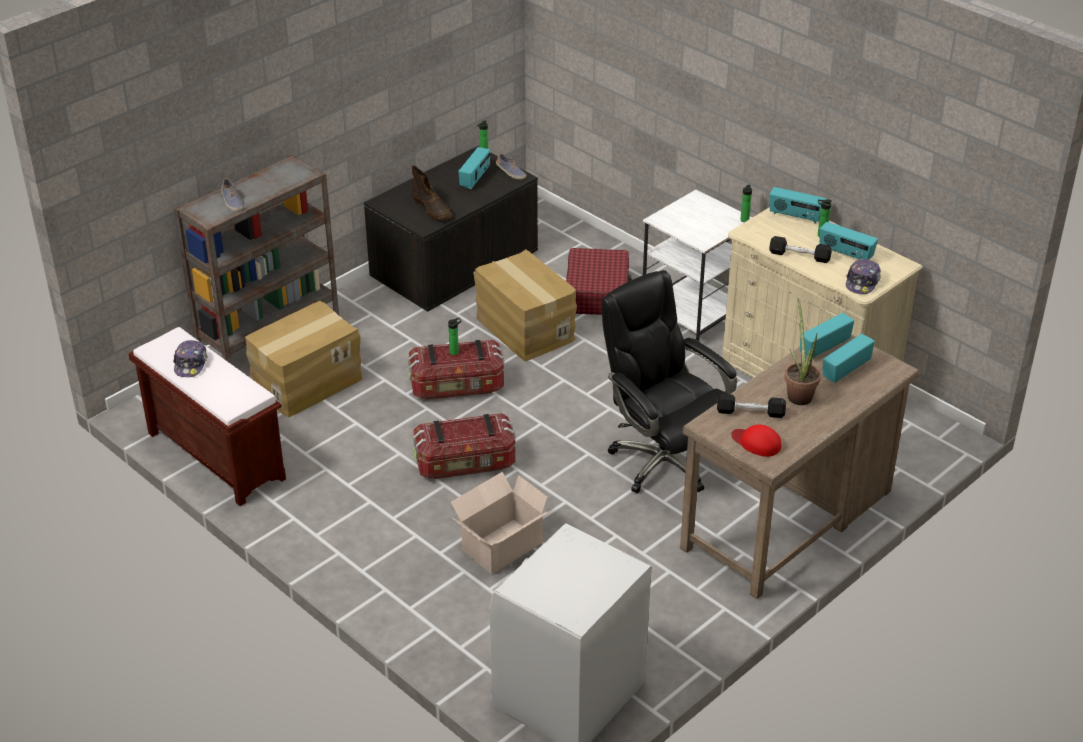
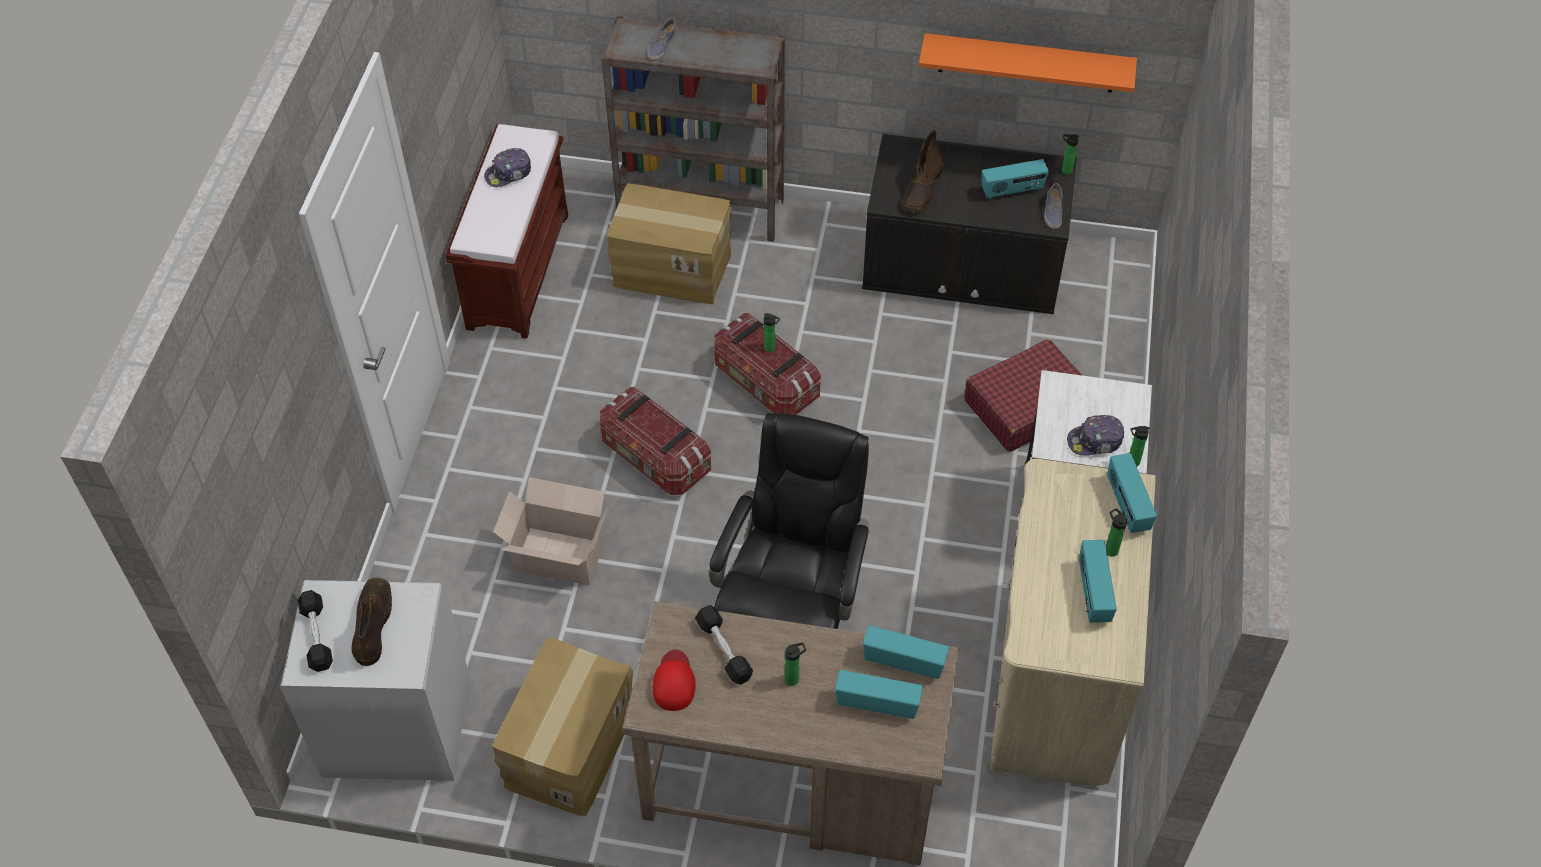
camera: 55 degrees right, 15 degrees up
cardboard box [474,249,577,361] -> cardboard box moved to [492,637,633,816]
black dumbbell [769,236,832,263] -> black dumbbell moved to [298,590,333,672]
potted plant [785,298,821,405] -> bottle [785,642,806,686]
cap [846,259,881,294] -> cap moved to [1067,415,1124,456]
none -> brown boot [351,578,392,666]
none -> orange shelf [919,33,1137,93]

